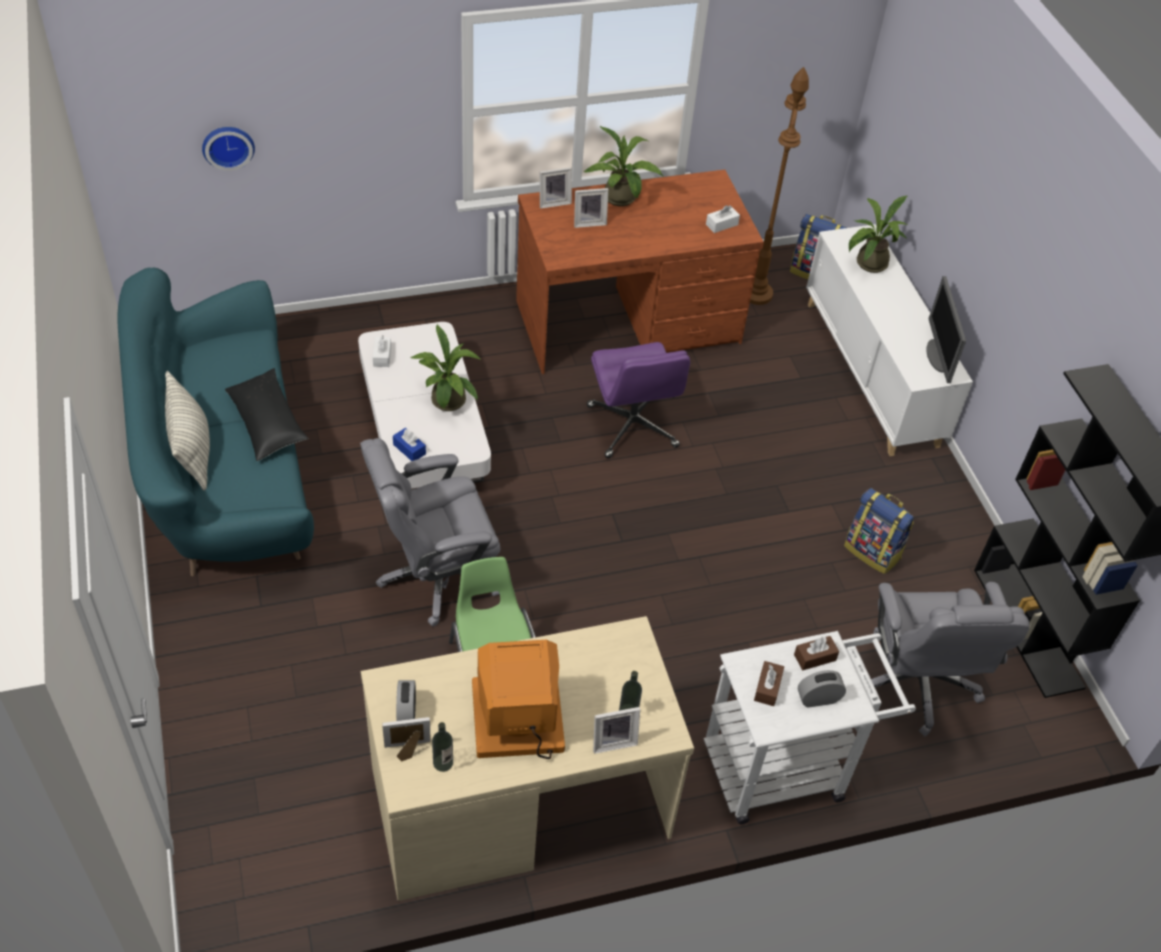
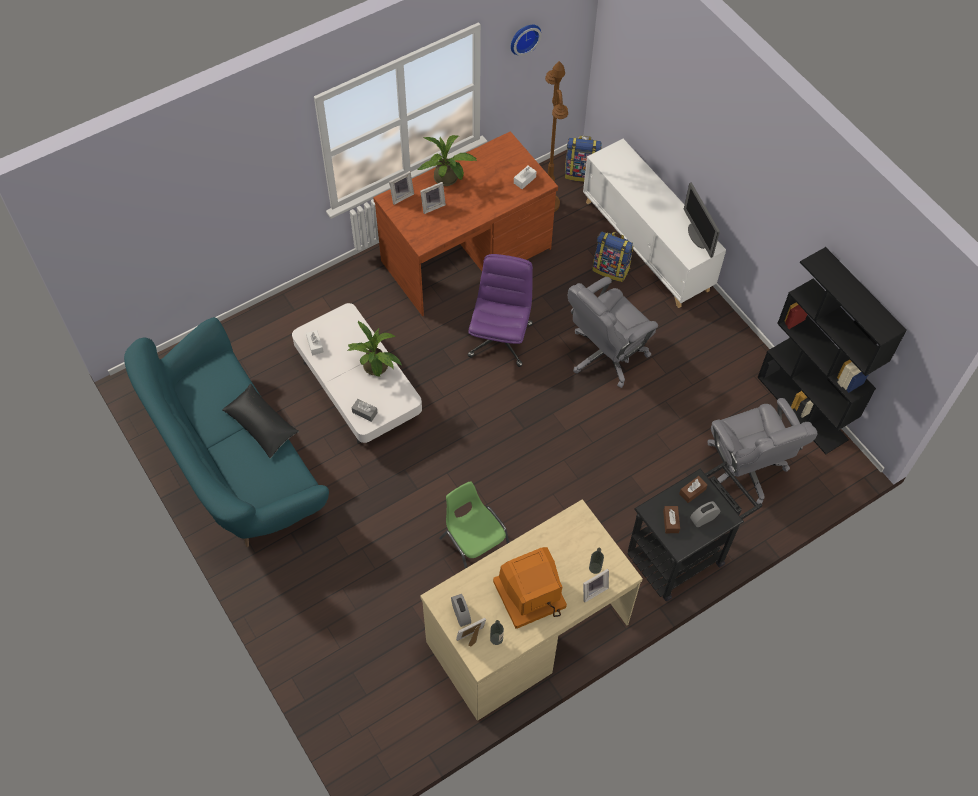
camera: 15 degrees left, 10 degrees up
pillow [165,371,210,491] -> none
wall clock [202,127,255,171] -> wall clock moved to [511,25,541,56]
grey office chair [360,438,500,627] -> grey office chair moved to [568,277,658,388]
blue tissue box [393,428,426,461] -> grey tissue box [352,399,378,422]
purple office chair [587,342,690,458] -> purple office chair turned 135 degrees counterclockwise [468,254,533,367]
white cart [704,631,916,824] -> black cart [627,461,763,601]
backpack [844,488,914,574] -> backpack moved to [593,231,633,282]
potted plant [849,196,908,273] -> none

